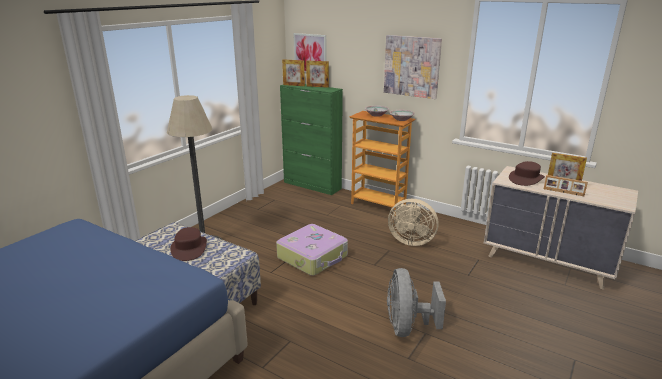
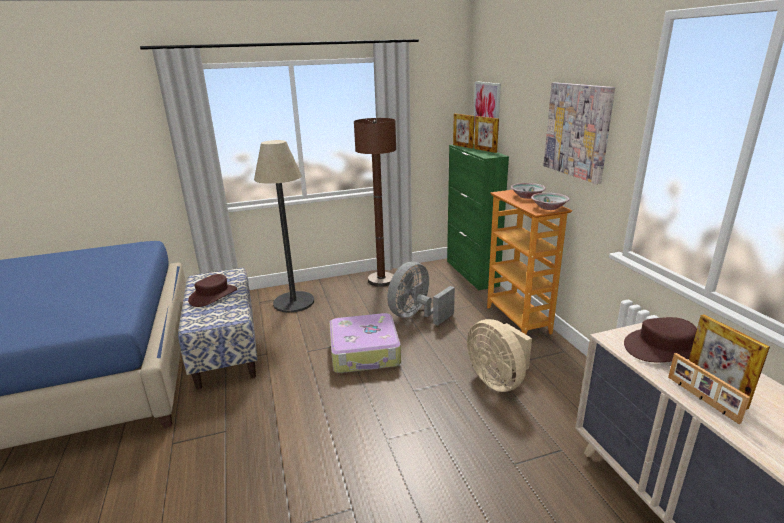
camera: 40 degrees right, 0 degrees up
grey fan [387,268,446,337] -> grey fan moved to [387,262,455,325]
none -> brown floor lamp [354,118,396,287]

